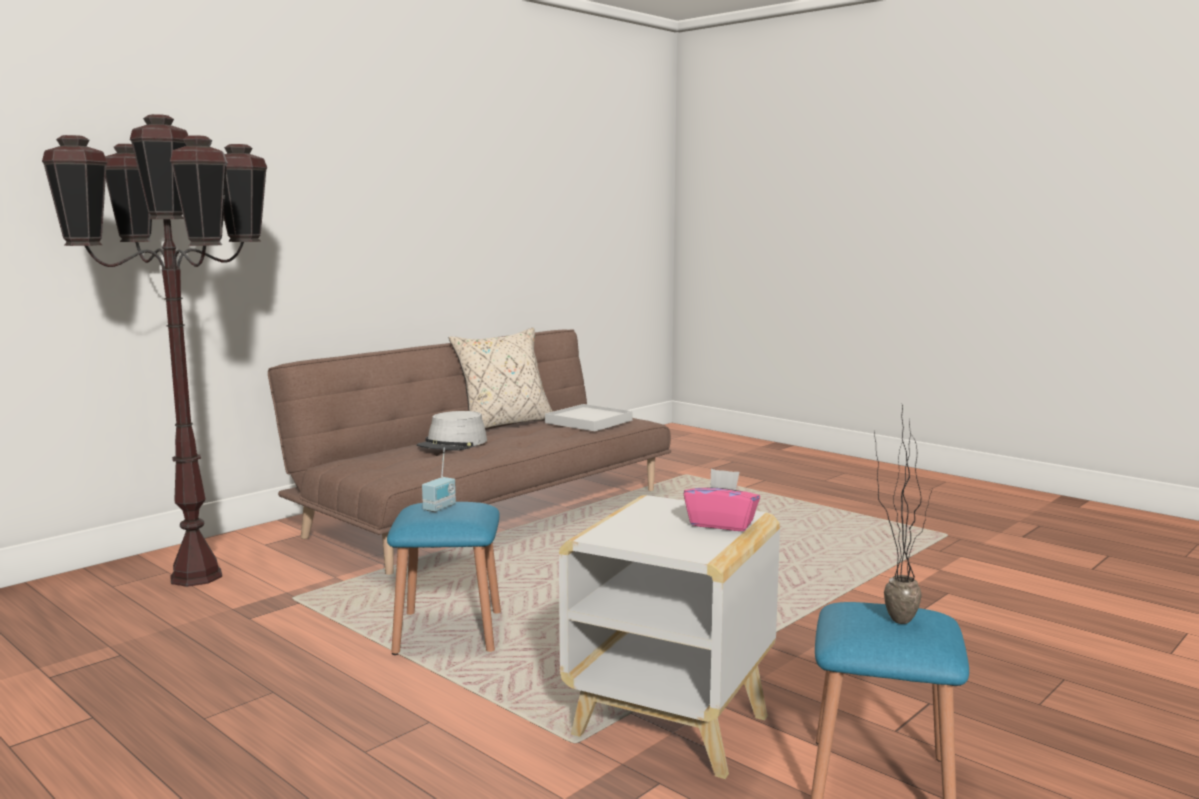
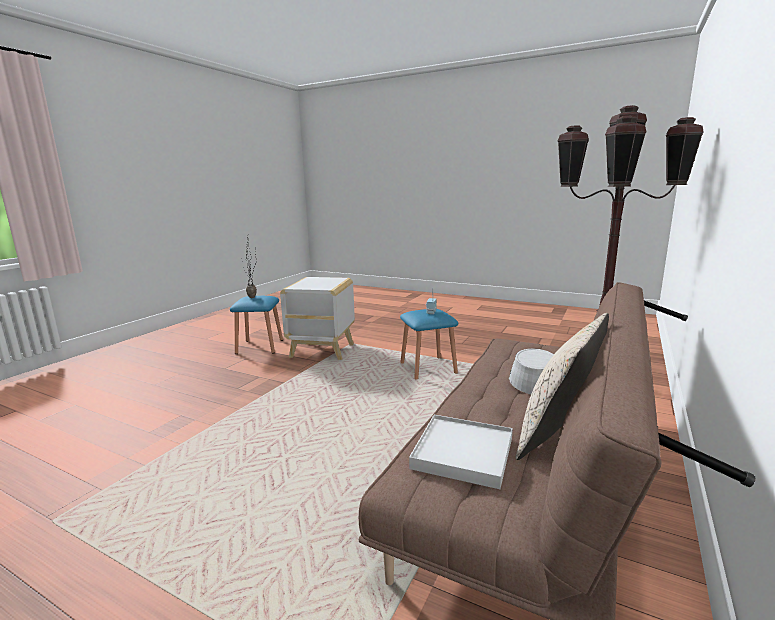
camera: 165 degrees right, 5 degrees up
pink tissue box [684,469,760,531] -> none

